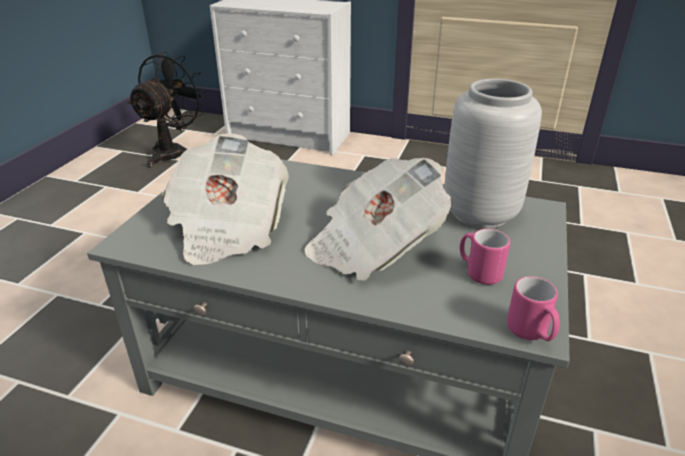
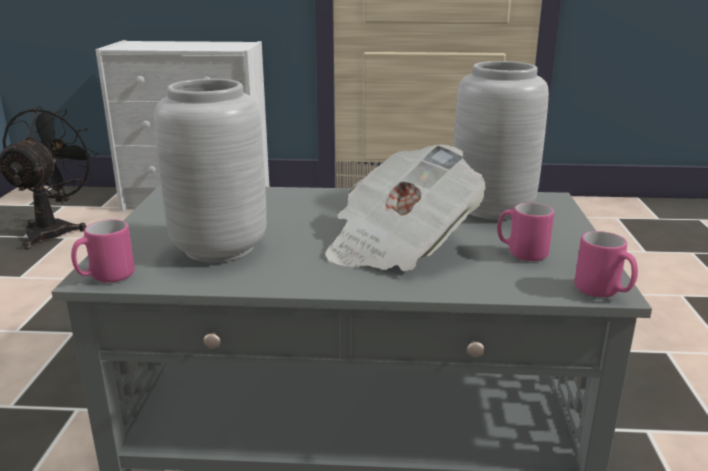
camera: 15 degrees left, 10 degrees down
newspaper [162,134,289,265] -> grey vase [154,79,266,262]
none -> pink mug [71,219,135,283]

